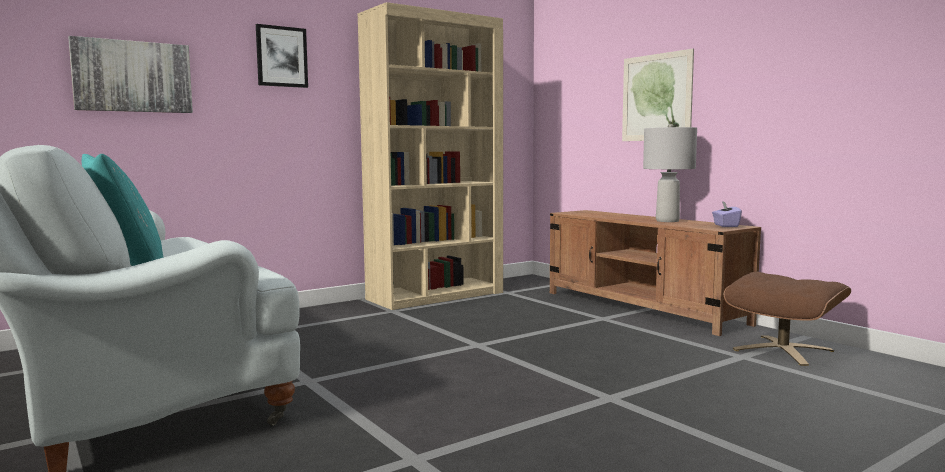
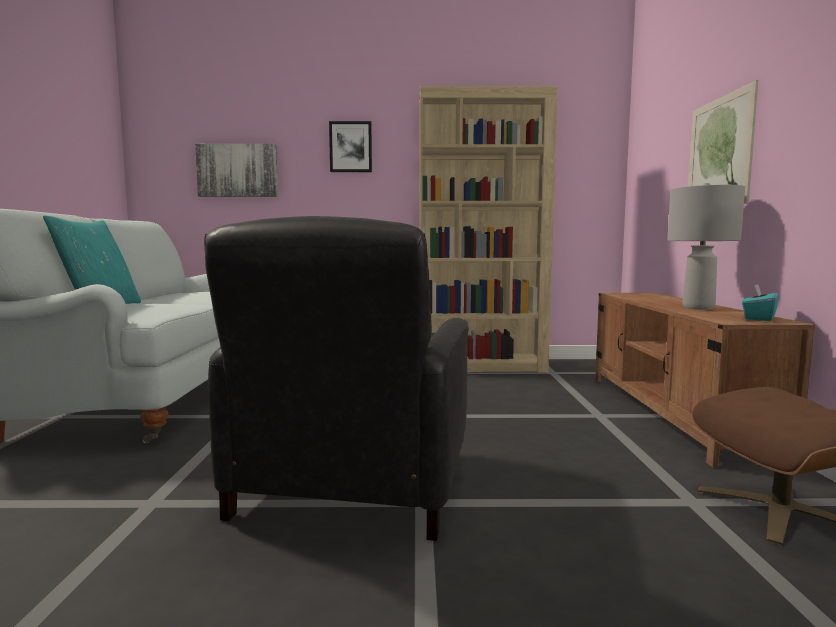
camera: 35 degrees right, 0 degrees up
purple tissue box [712,201,742,227] -> turquoise tissue box [742,284,779,321]
none -> black armchair [204,216,469,541]

